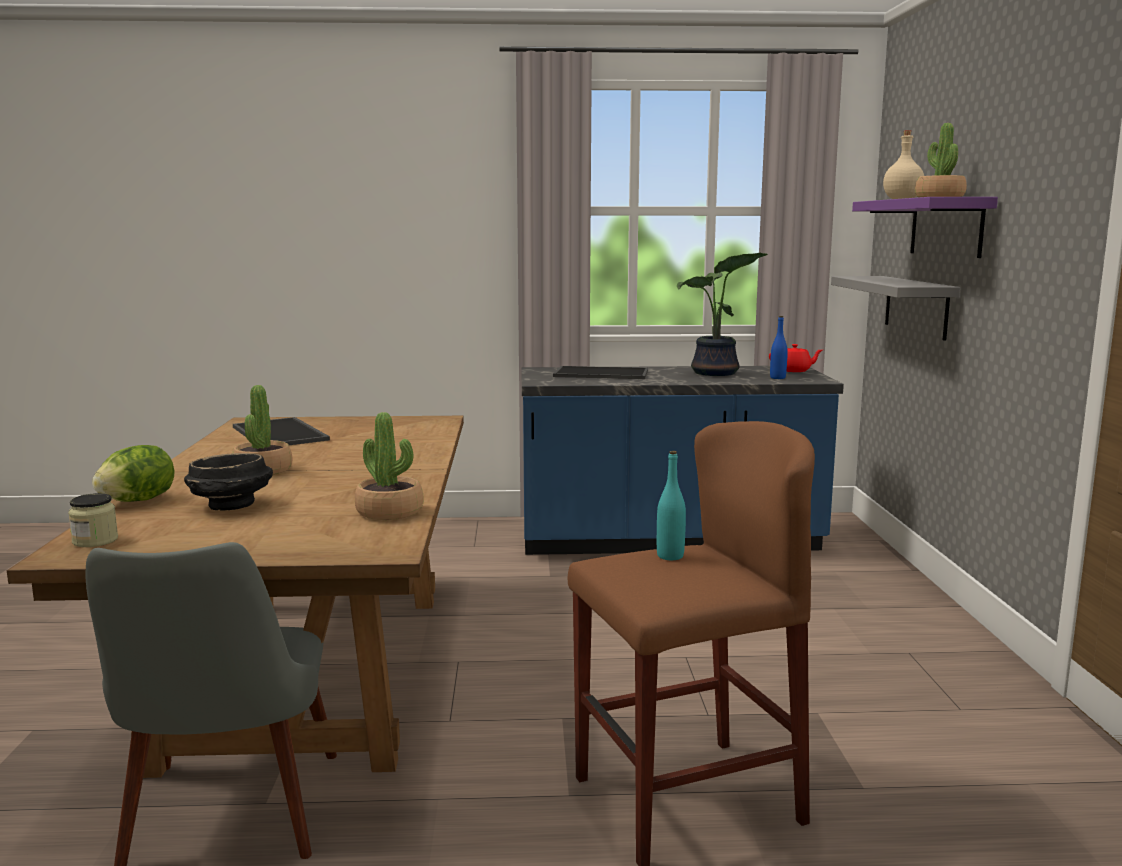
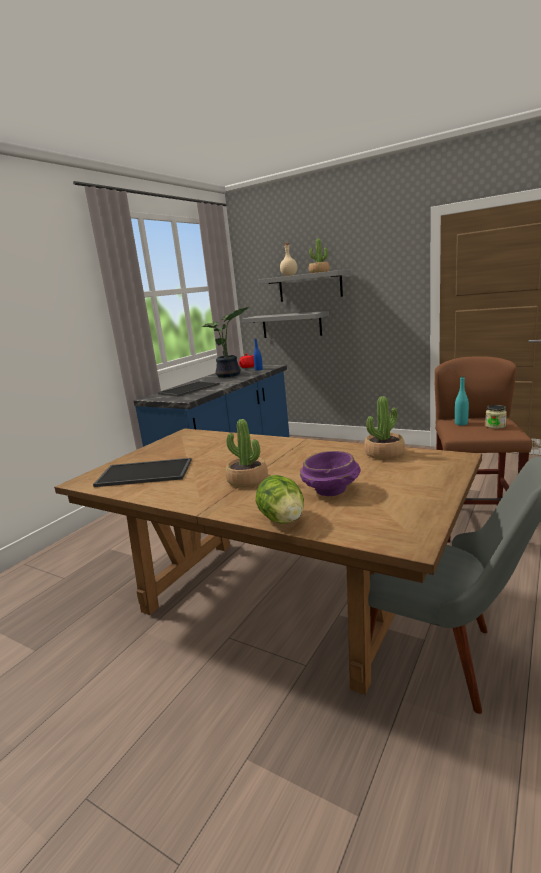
camera: 55 degrees left, 5 degrees up
jar [68,493,118,547] -> jar moved to [485,405,507,429]
black bowl [184,453,273,510] -> purple bowl [300,451,361,496]
purple shelf [852,197,998,258] -> grey shelf [258,269,351,302]

